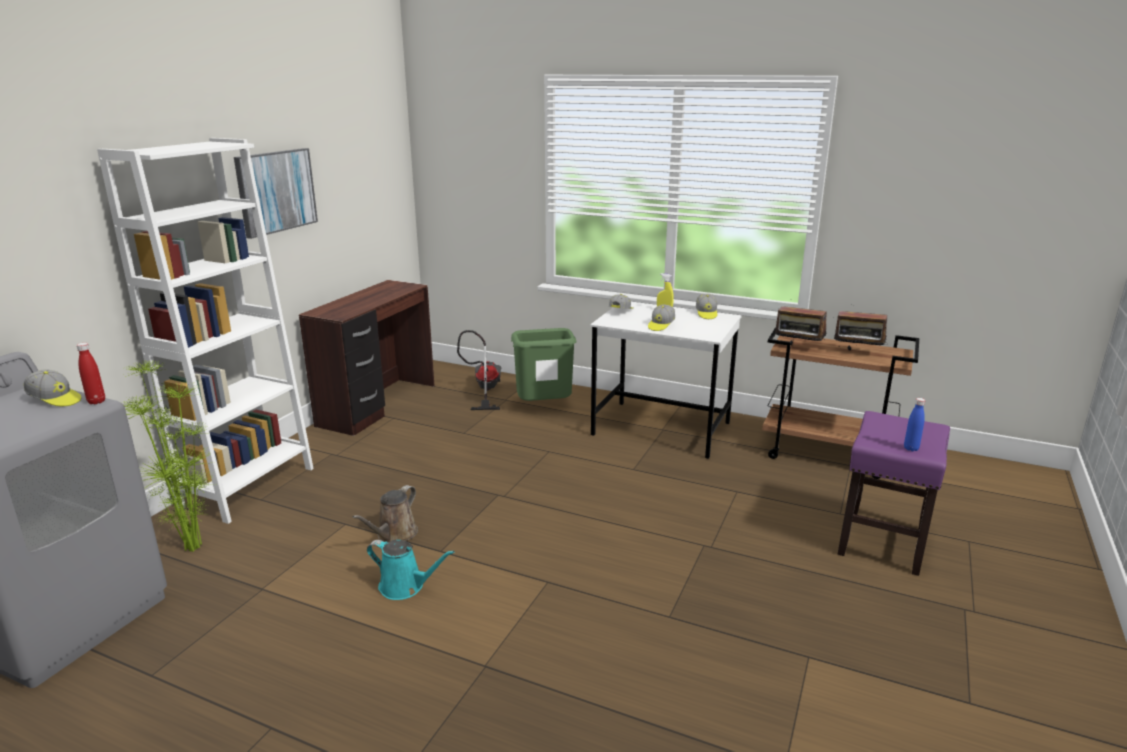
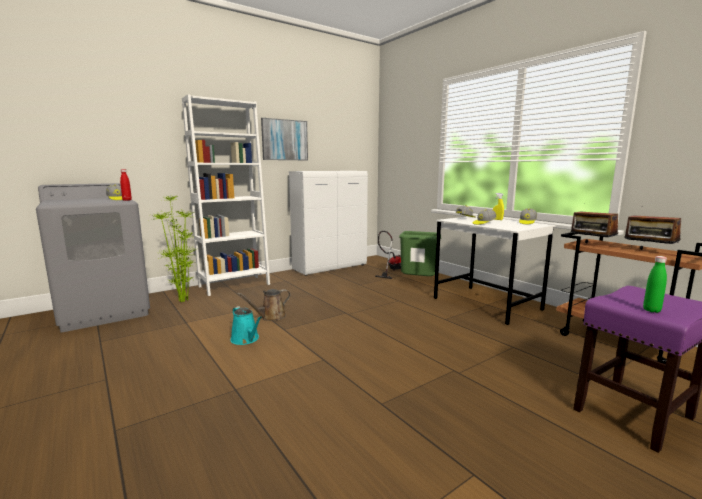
camera: 30 degrees right, 10 degrees down
brown desk [299,280,435,436] -> white cabinet [289,171,368,276]
blue bottle [904,398,925,451] -> green bottle [643,256,667,313]

